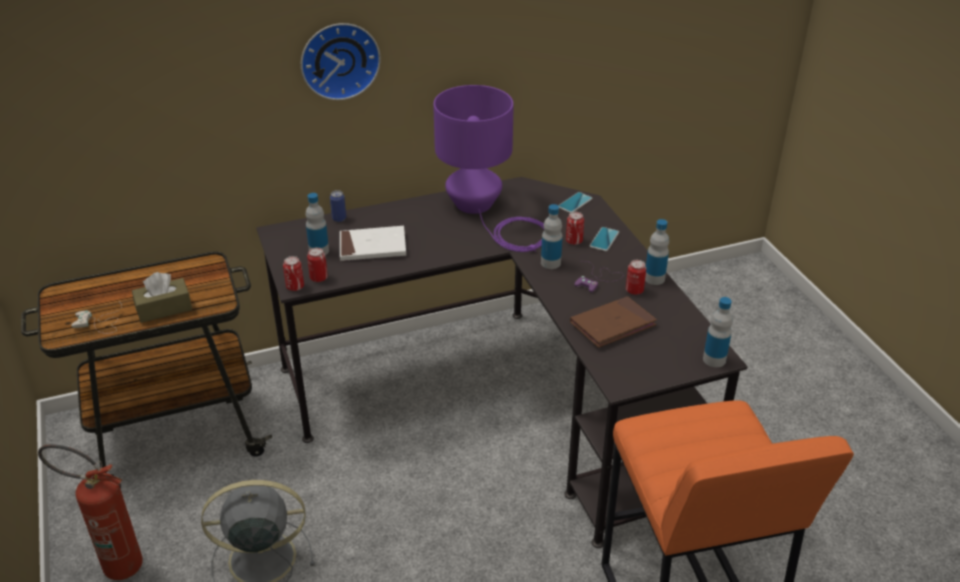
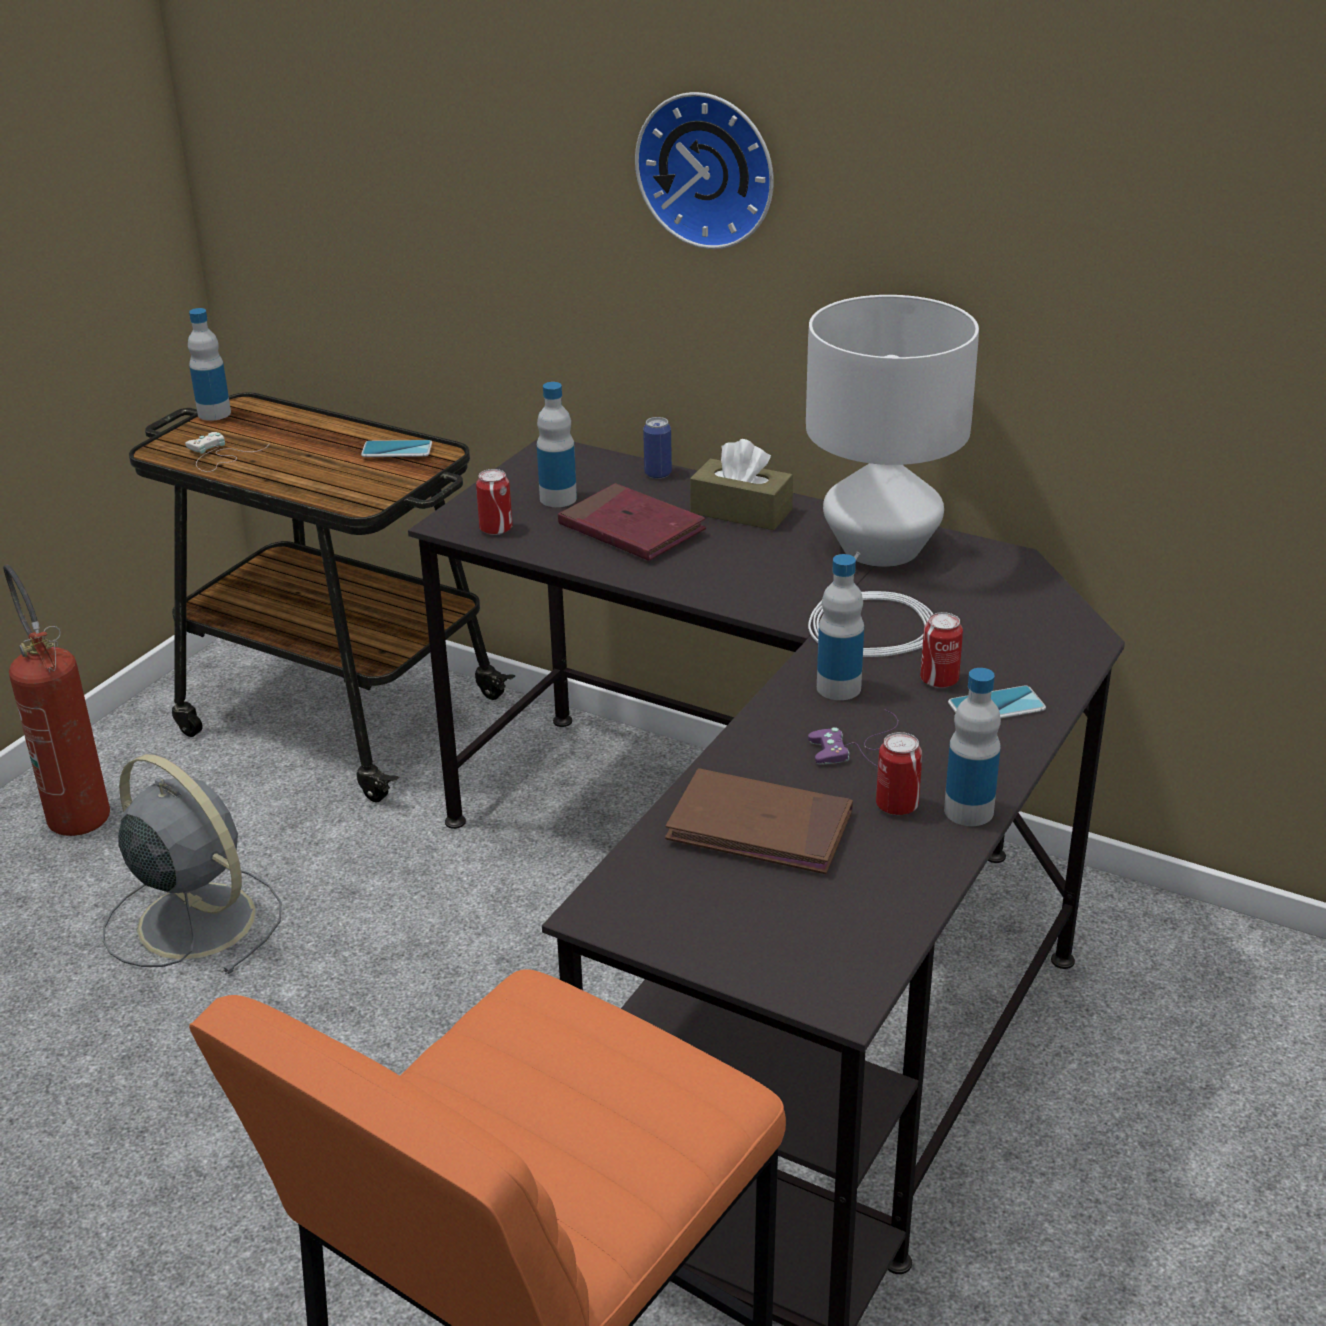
camera: 50 degrees right, 5 degrees down
brown tissue box [132,272,192,323] -> brown tissue box moved to [690,439,793,530]
can [283,256,304,291] -> none
white book [340,226,406,261] -> red book [558,483,706,561]
purple table lamp [434,85,544,252] -> grey table lamp [806,295,979,657]
phone [558,192,592,213] -> phone moved to [361,440,432,457]
bottle [703,297,733,367] -> bottle moved to [188,308,231,421]

